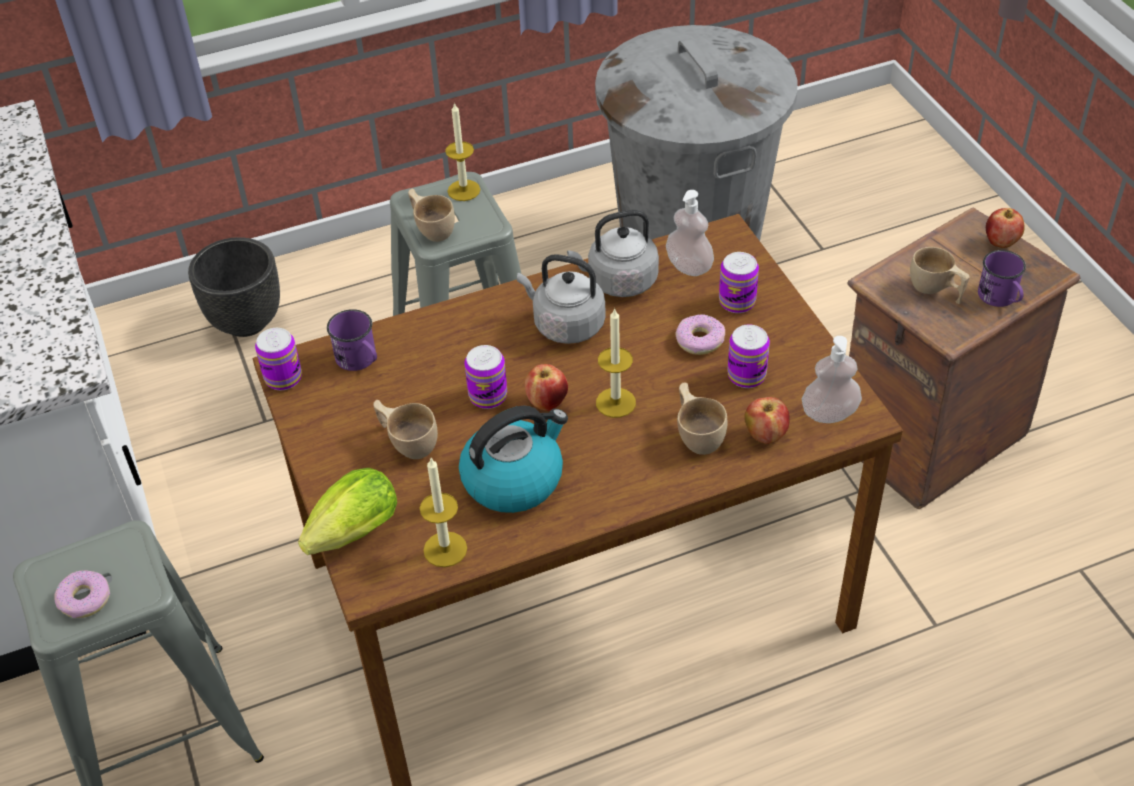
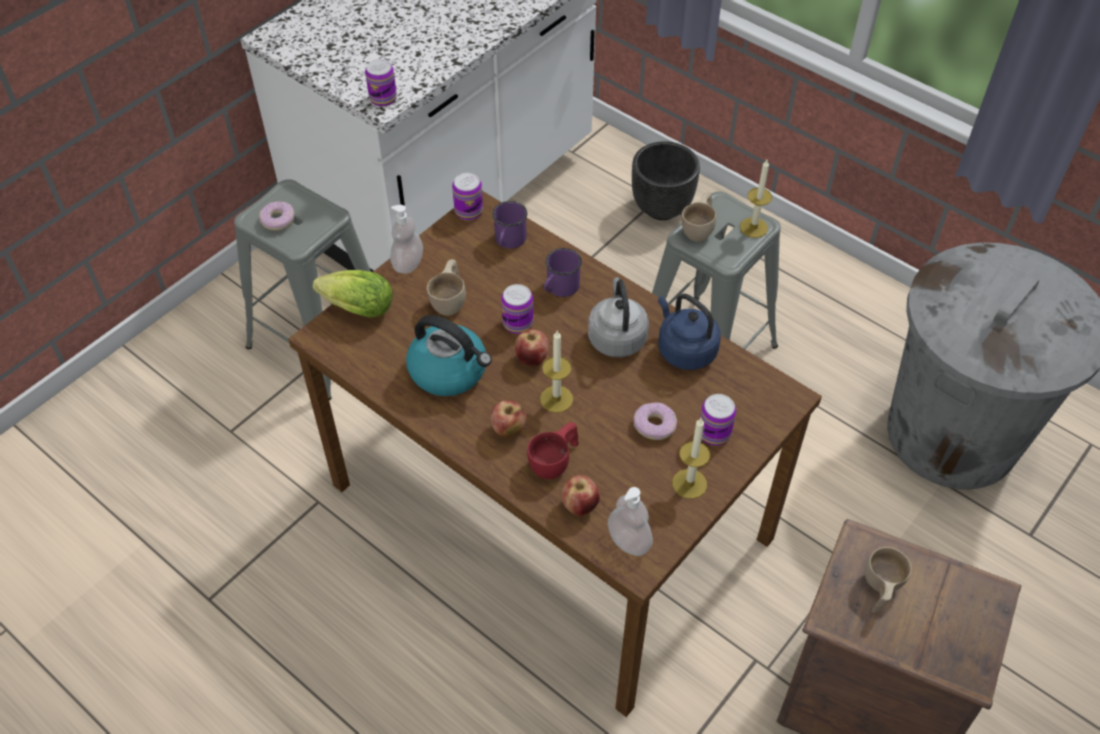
camera: 60 degrees right, 5 degrees up
candle [420,458,467,567] -> candle moved to [672,418,710,499]
grey kettle [567,210,659,297] -> blue kettle [658,294,721,370]
soap dispenser [666,190,714,276] -> soap dispenser moved to [390,205,423,274]
beige cup [677,382,727,455] -> red cup [527,422,579,480]
can [728,324,770,388] -> can moved to [365,59,397,107]
purple mug [978,250,1026,307] -> purple mug moved to [544,248,582,297]
apple [986,208,1025,248] -> apple moved to [490,400,527,438]

